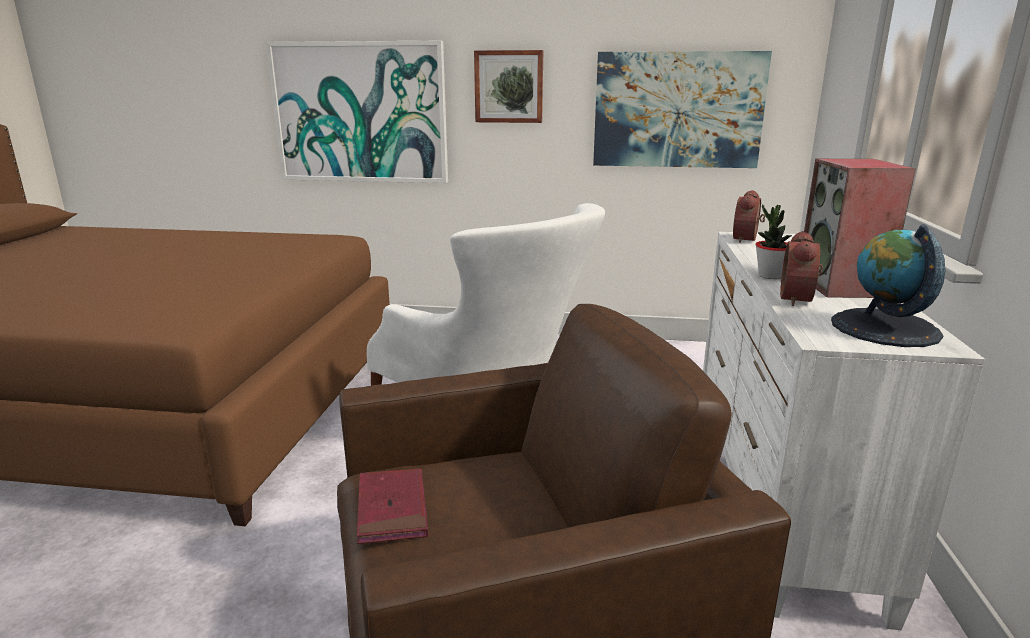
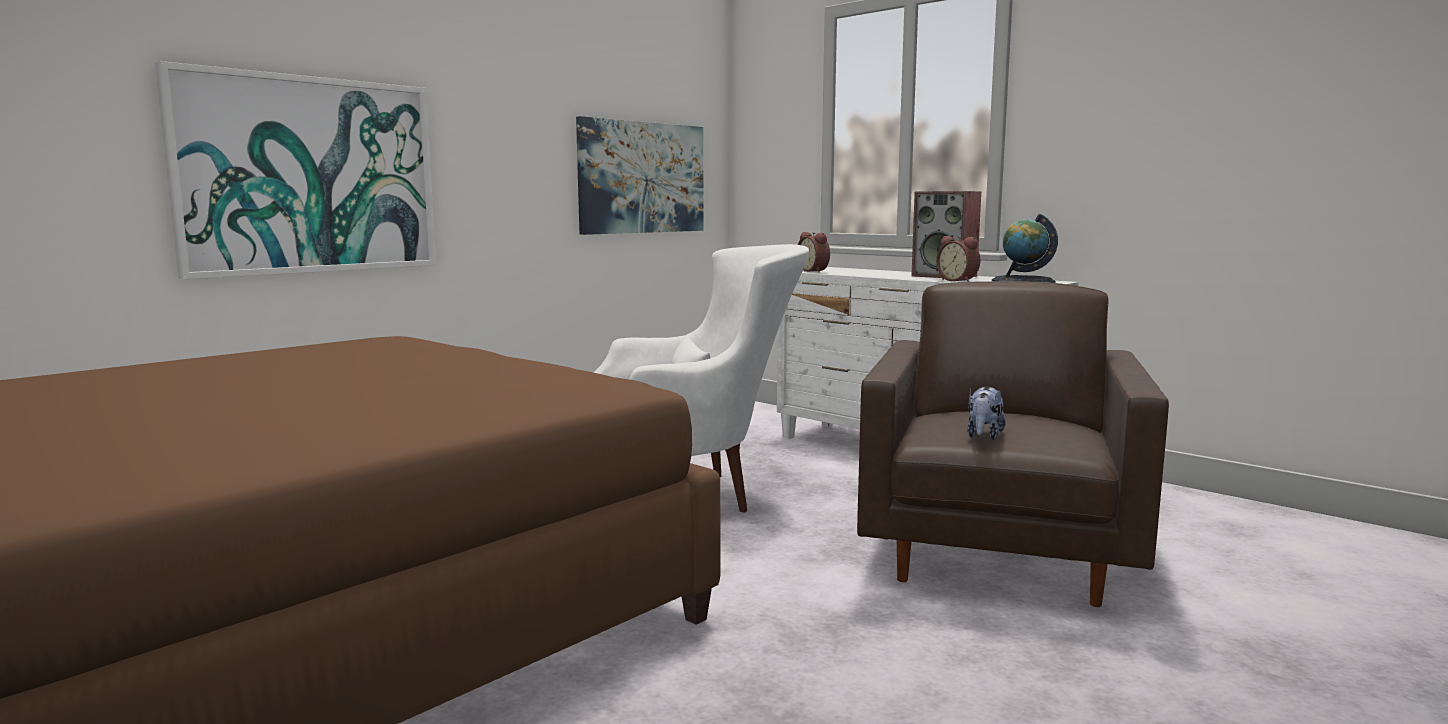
camera: 55 degrees left, 10 degrees down
red book [357,468,428,544] -> plush toy [967,387,1006,440]
picture [474,50,543,123] -> none
potted plant [756,204,792,279] -> none

